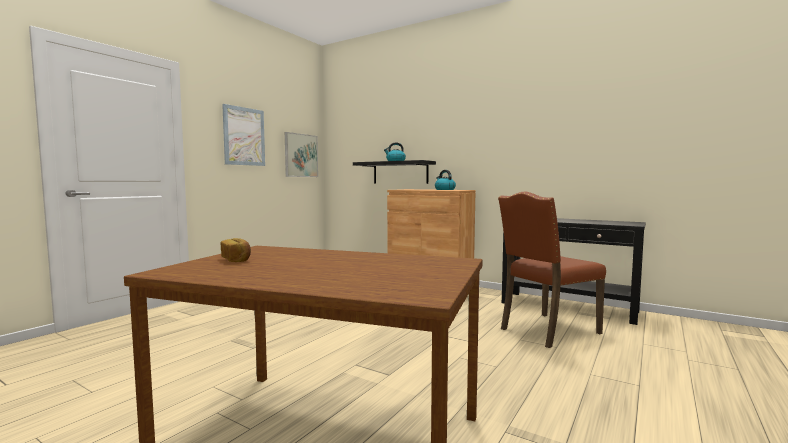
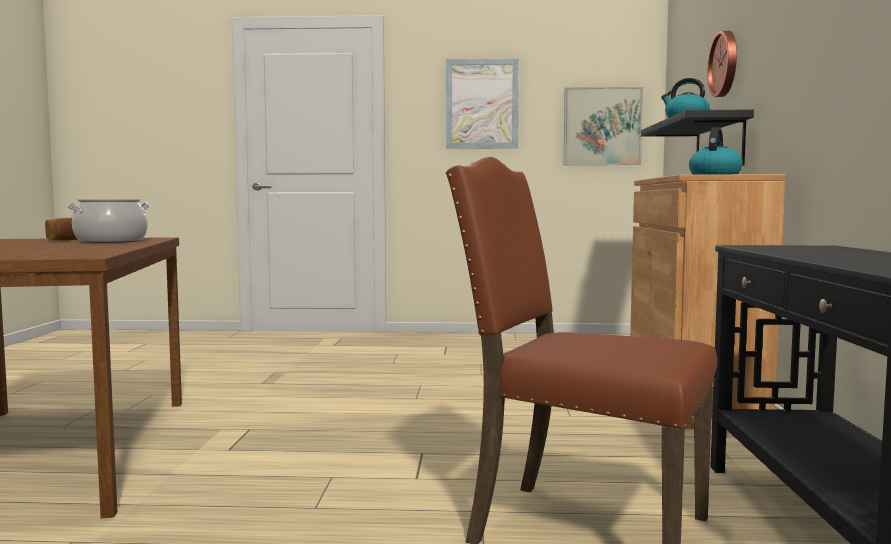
camera: 60 degrees right, 0 degrees up
none -> cooking pot [67,199,150,243]
none -> wall clock [707,31,737,97]

